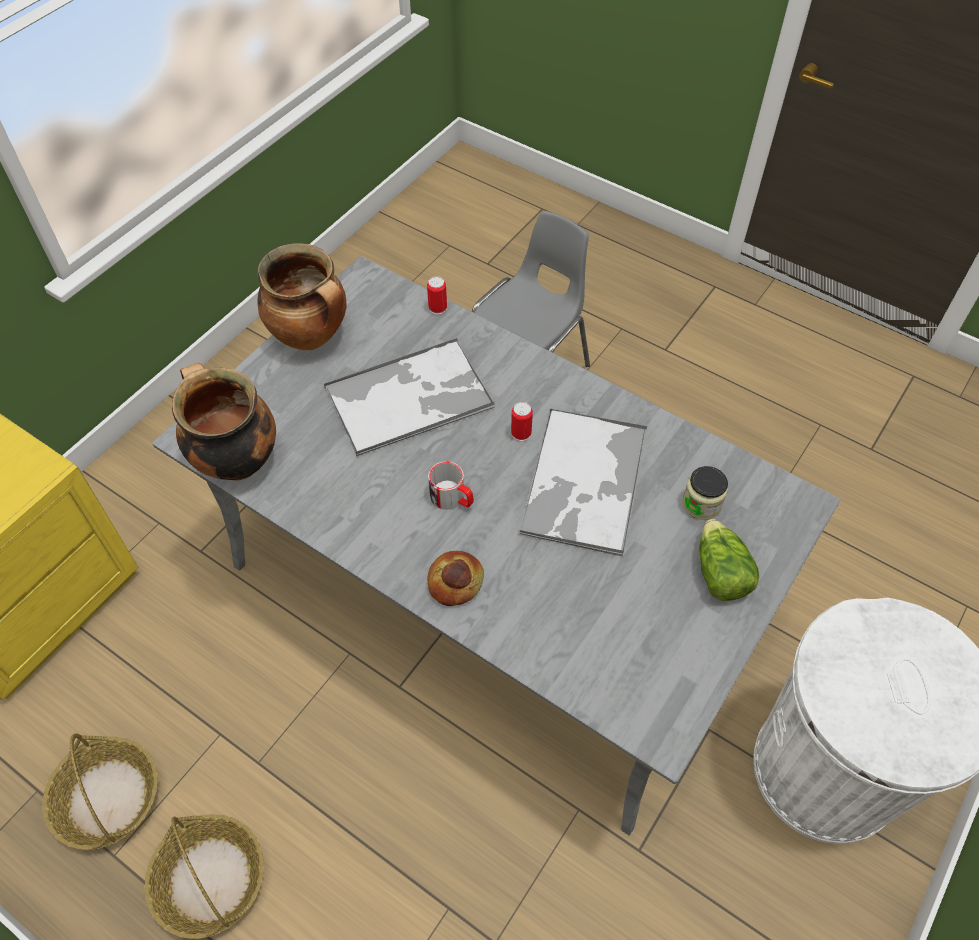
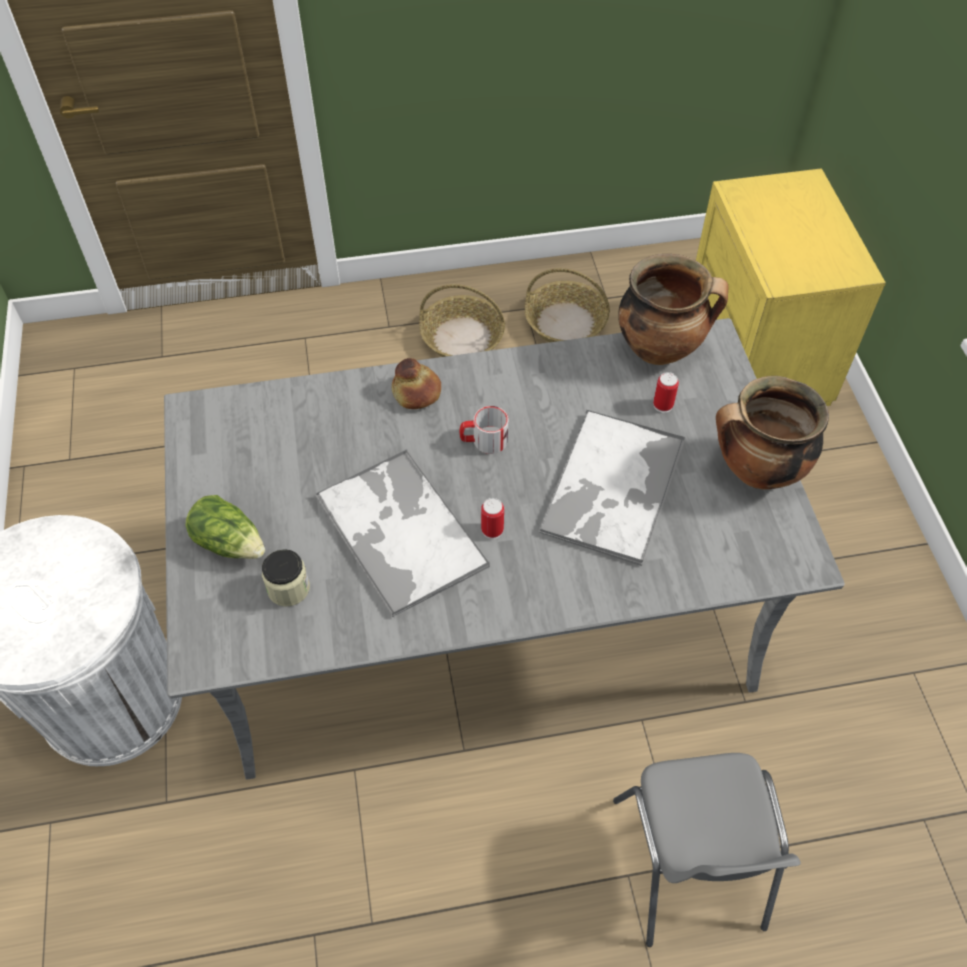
camera: 135 degrees right, 0 degrees up
can [427,276,447,315] -> can moved to [653,372,679,413]

